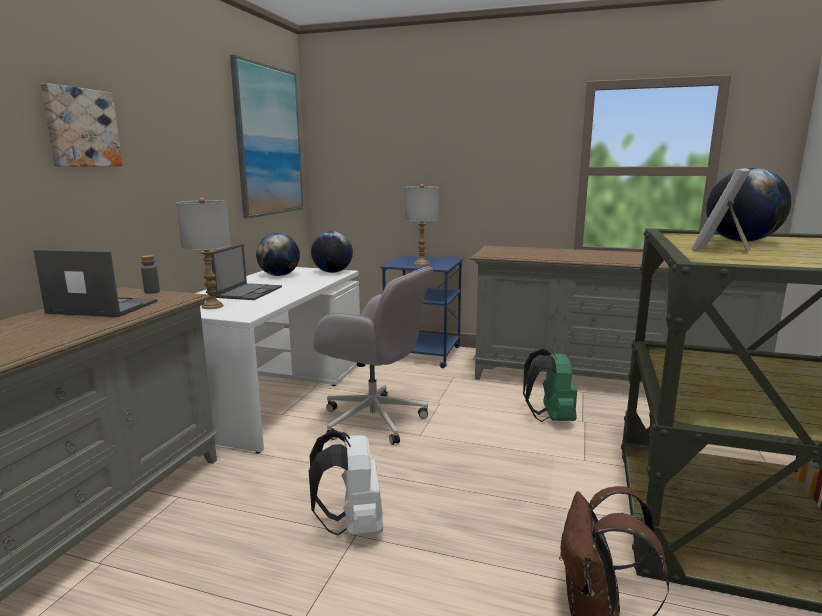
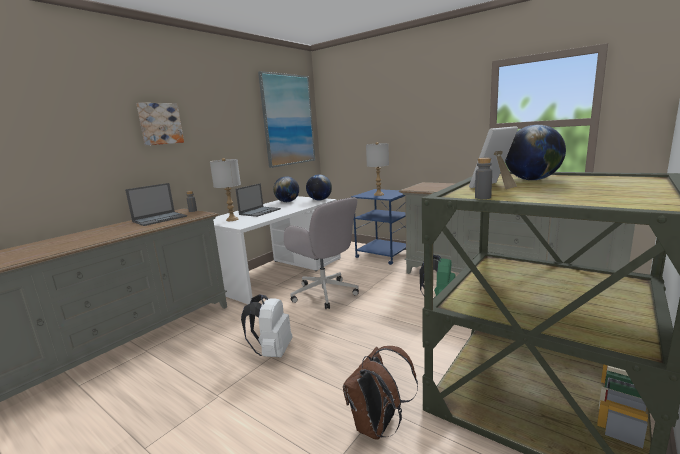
camera: 20 degrees right, 0 degrees up
laptop [33,250,157,317] -> laptop turned 105 degrees clockwise [125,183,187,226]
none -> grey bottle [475,158,492,199]

